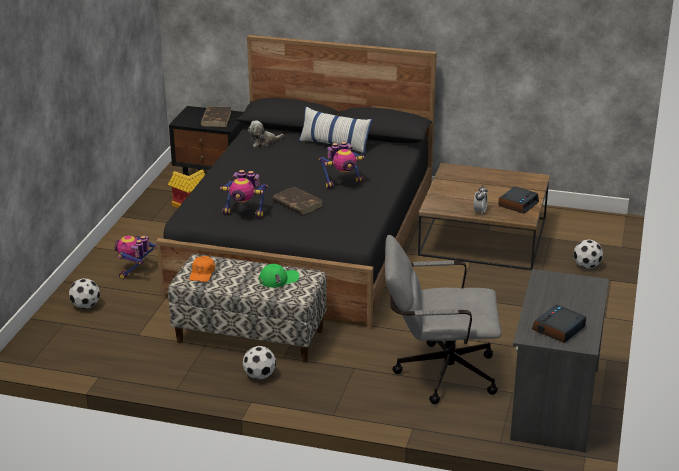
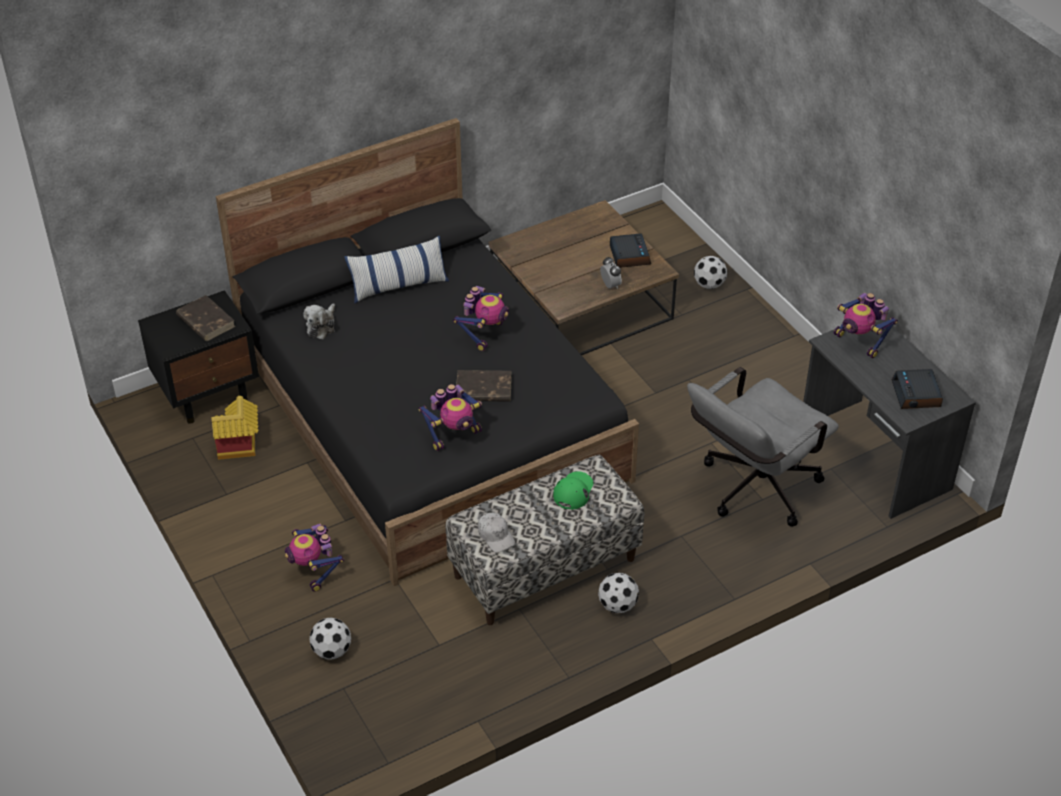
camera: 45 degrees left, 15 degrees up
orange cap [189,256,215,282] -> white cap [478,513,515,553]
none -> toy robot [834,293,898,358]

